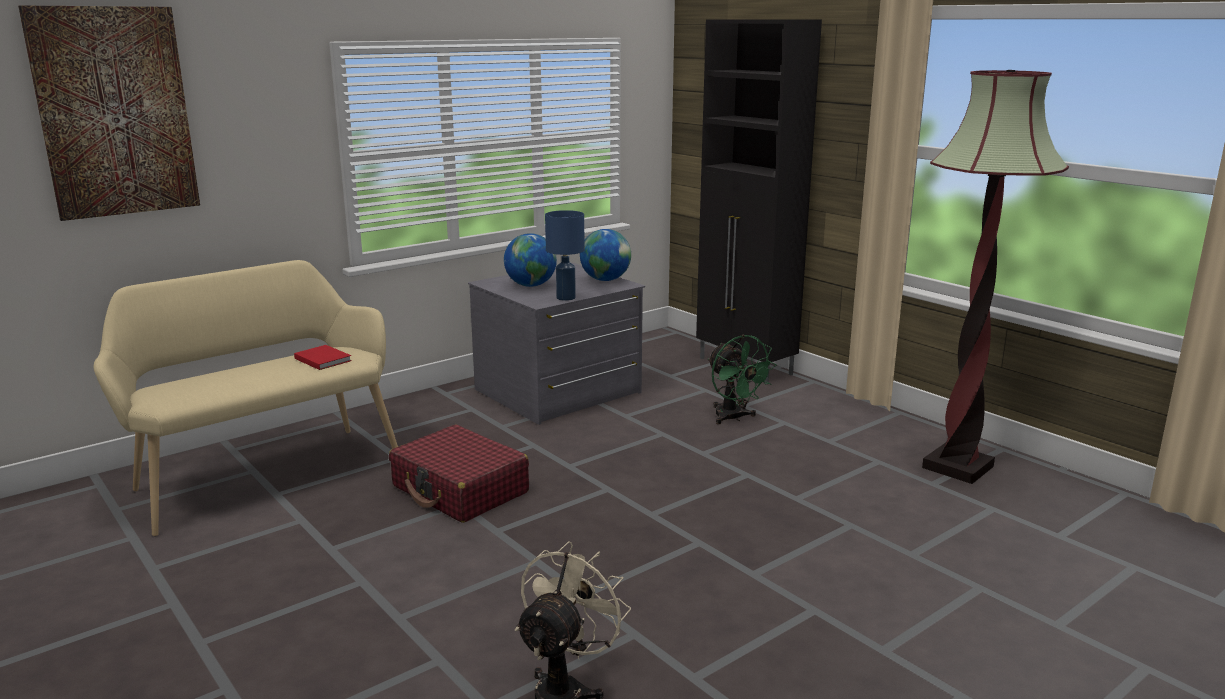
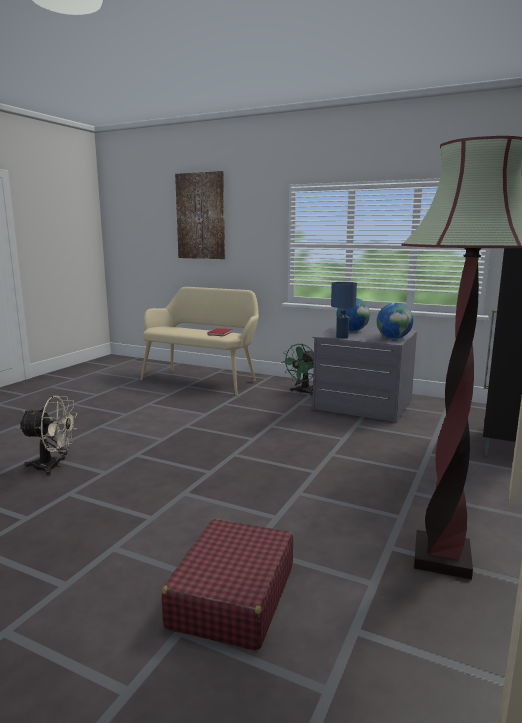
camera: 65 degrees right, 5 degrees down
red suitcase [389,425,529,523] -> red suitcase moved to [161,519,293,651]
green fan [708,335,777,424] -> green fan moved to [281,344,314,396]

